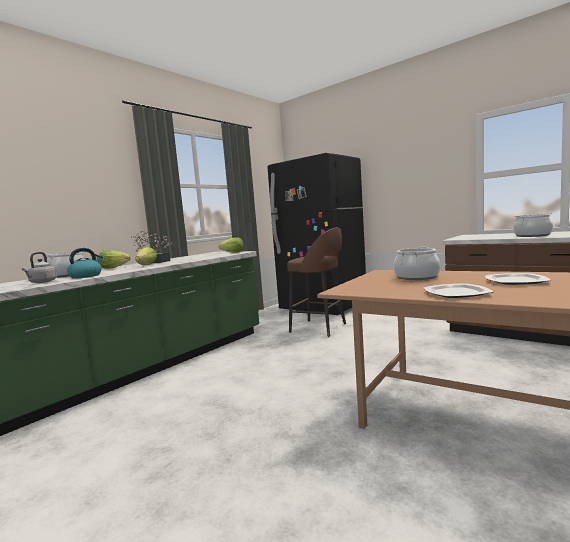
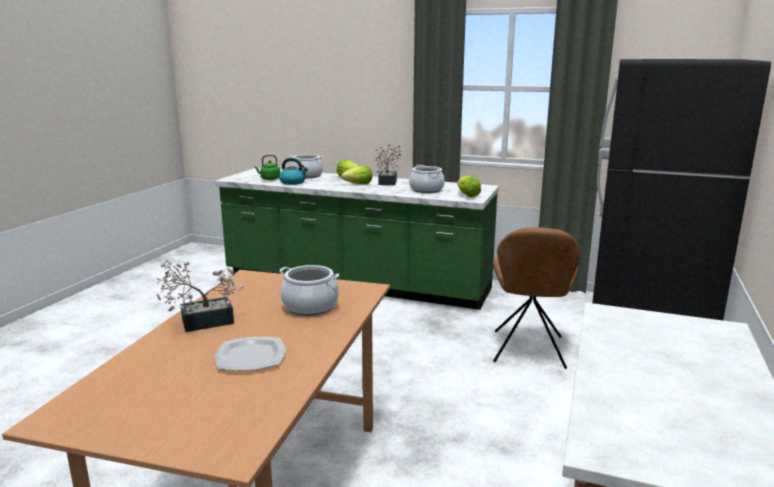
camera: 70 degrees right, 10 degrees up
grey kettle [22,252,57,283] -> green kettle [254,155,280,180]
brown stool [287,227,346,337] -> brown chair [493,227,581,369]
plate [423,283,494,298] -> potted plant [156,260,243,332]
cooking pot [513,213,553,237] -> cooking pot moved to [409,165,444,193]

